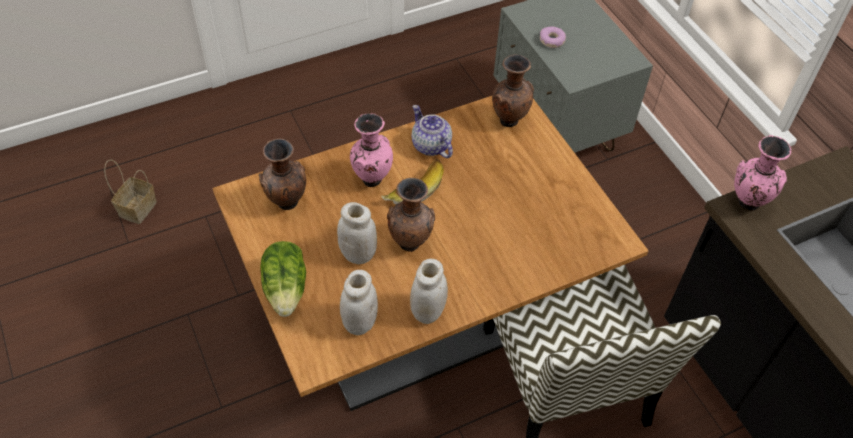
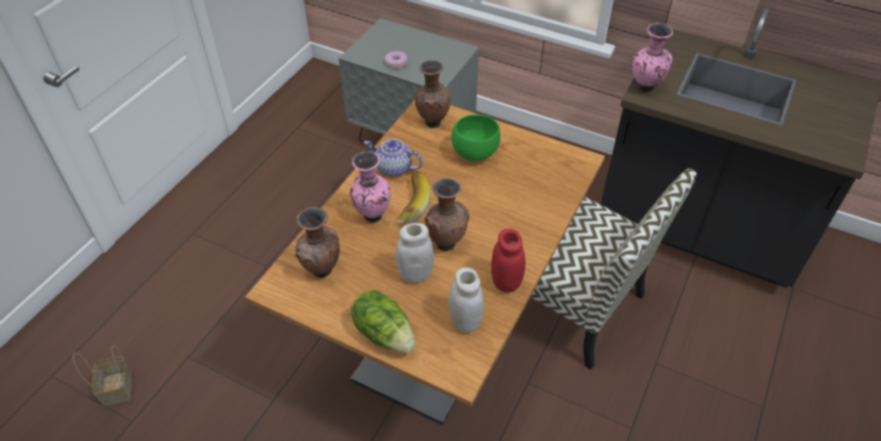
camera: 35 degrees left, 5 degrees down
white jar [410,259,448,324] -> red jar [491,229,526,292]
none -> green bowl [451,115,500,161]

